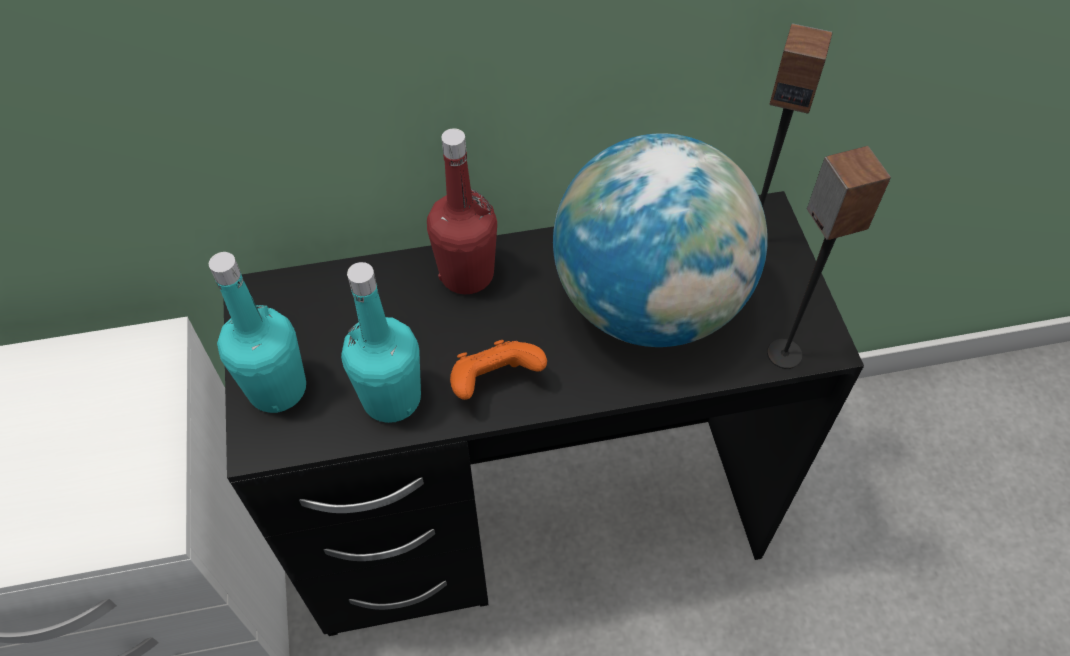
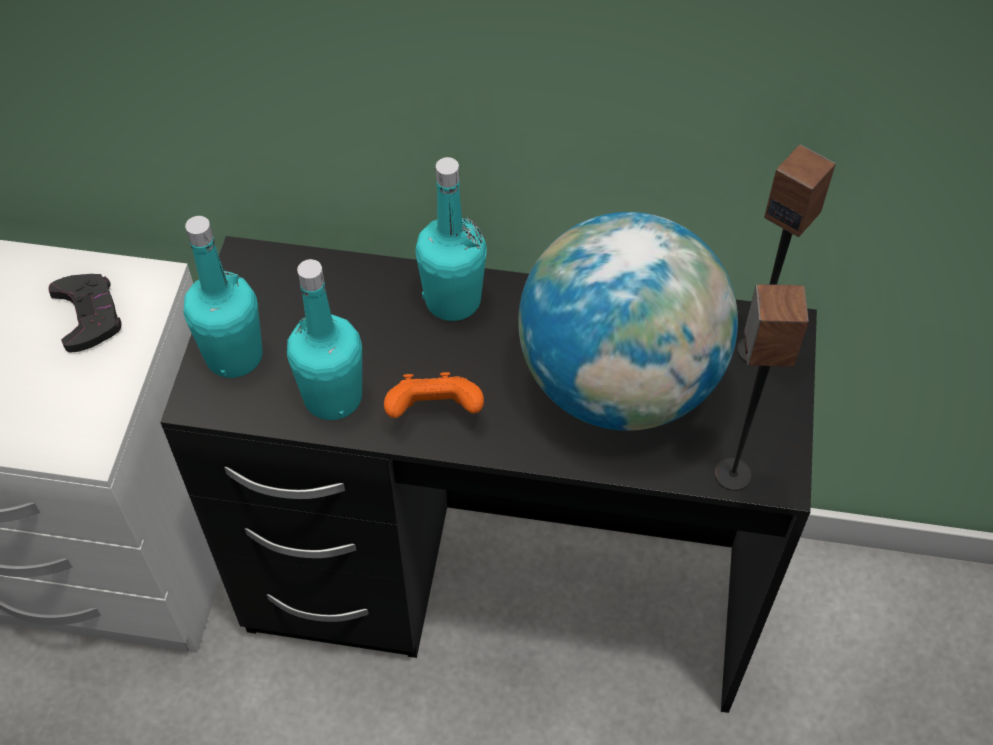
camera: 20 degrees right, 0 degrees up
red bottle [427,128,497,294] -> turquoise bottle [415,157,487,321]
none -> black game controller [48,274,122,352]

